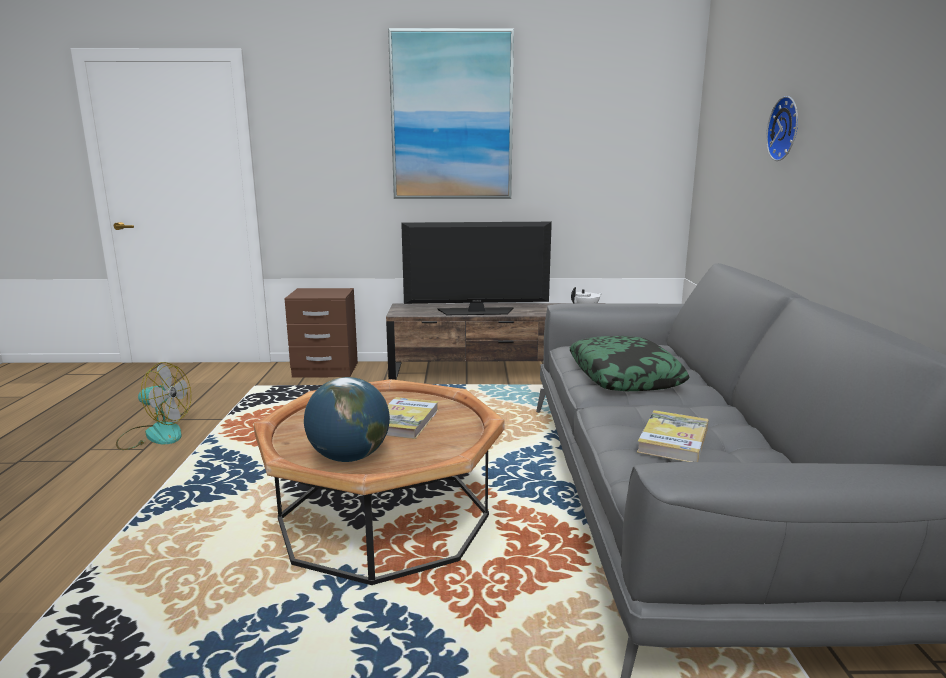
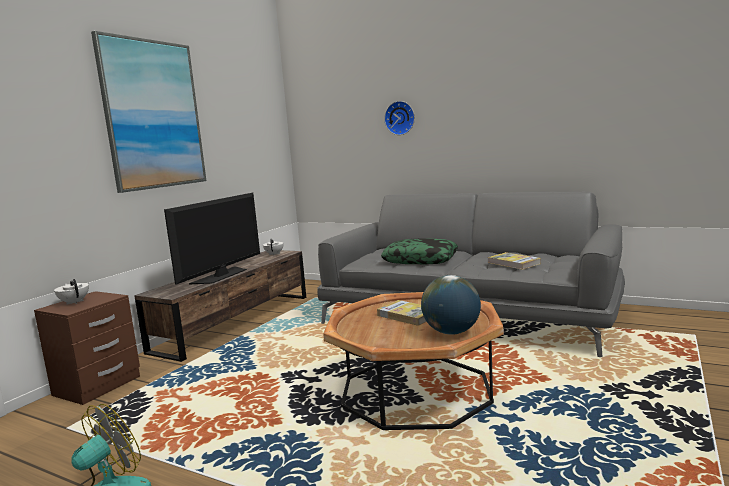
camera: 60 degrees left, 5 degrees down
none -> white teapot [54,279,89,304]

